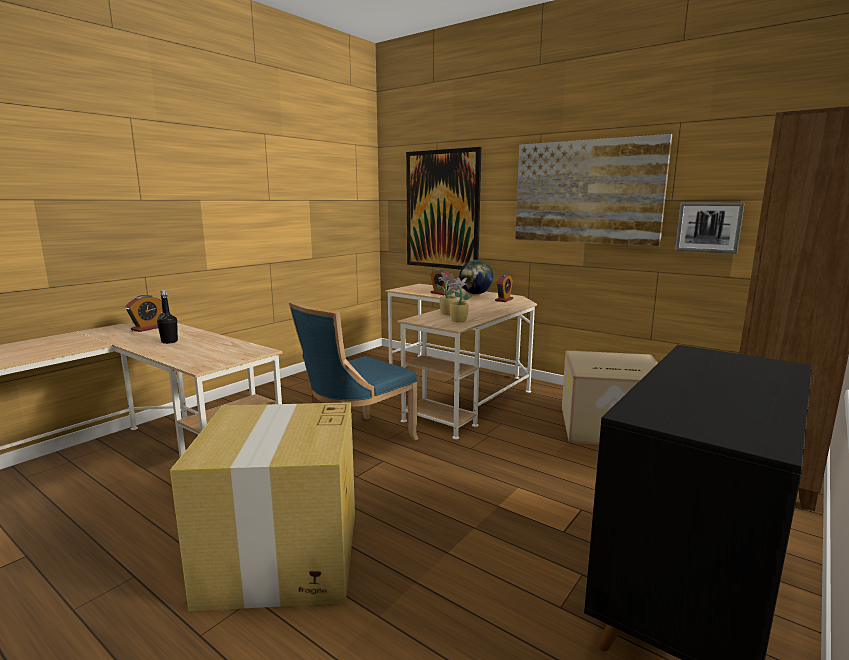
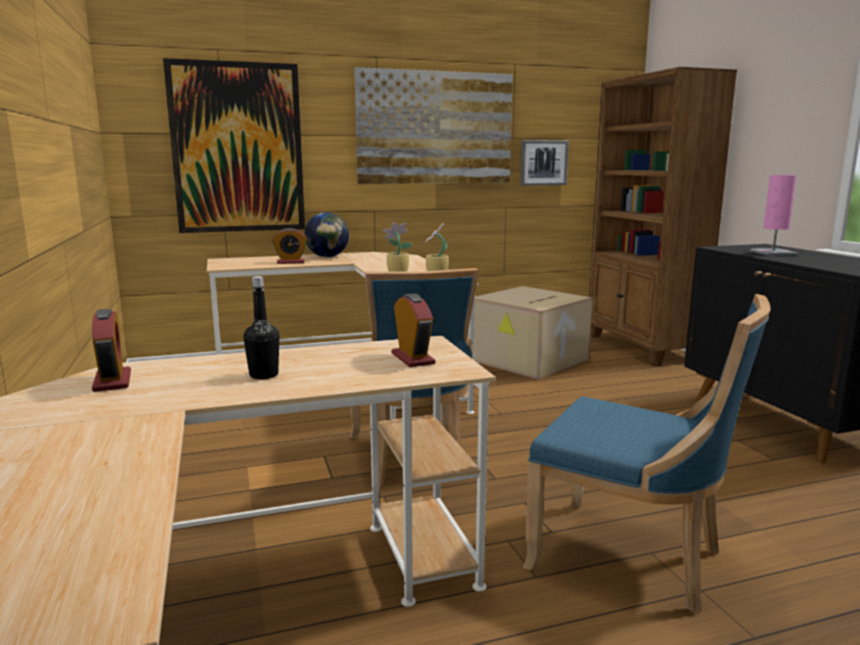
camera: 55 degrees left, 0 degrees up
cardboard box [170,402,355,611] -> blue chair [523,294,770,614]
alarm clock [495,274,513,302] -> alarm clock moved to [391,293,436,367]
none -> pink table lamp [750,175,797,255]

